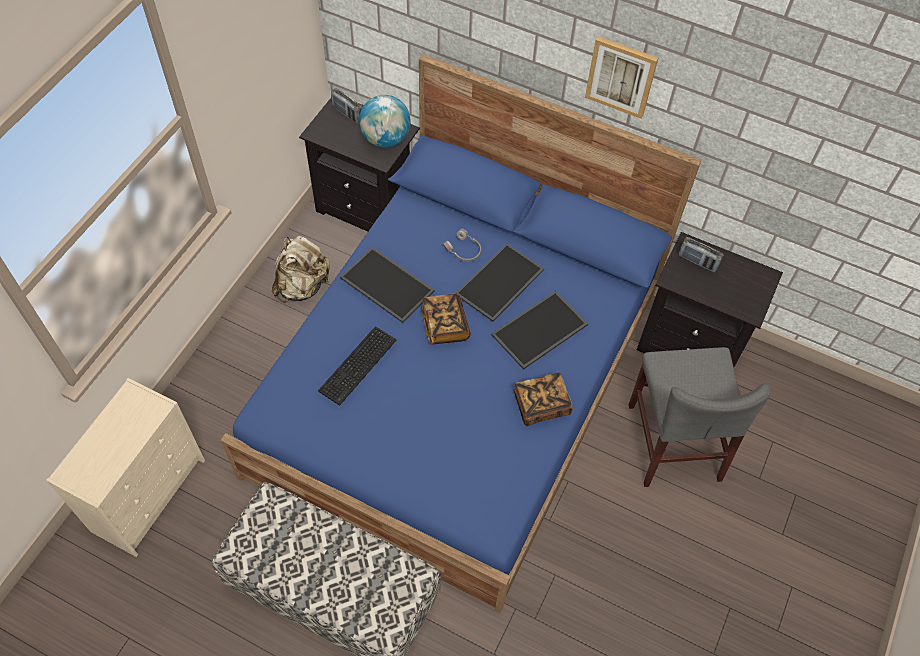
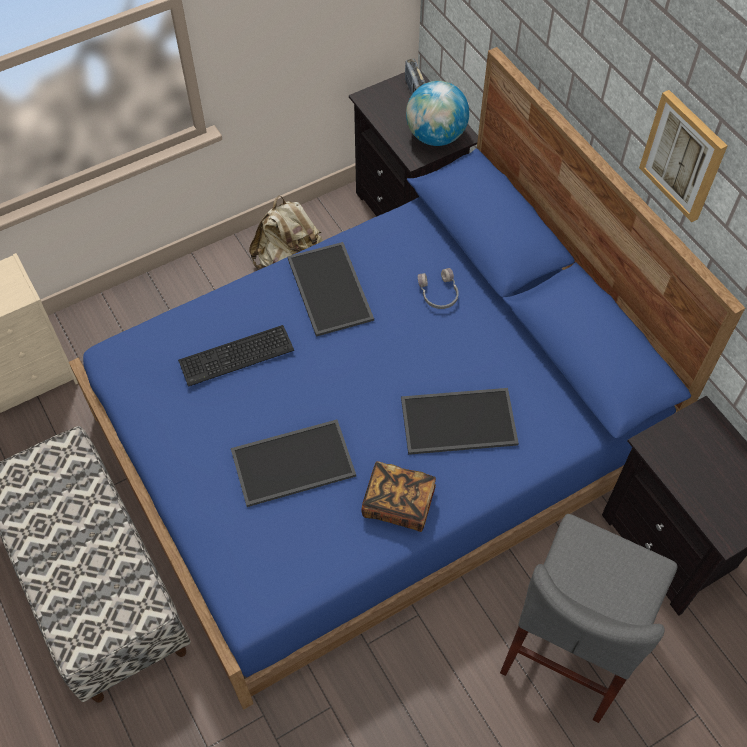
camera: 35 degrees right, 0 degrees up
book [421,293,471,345] -> none
tray [456,243,544,322] -> tray moved to [231,420,356,507]
radio [678,237,724,272] -> none

